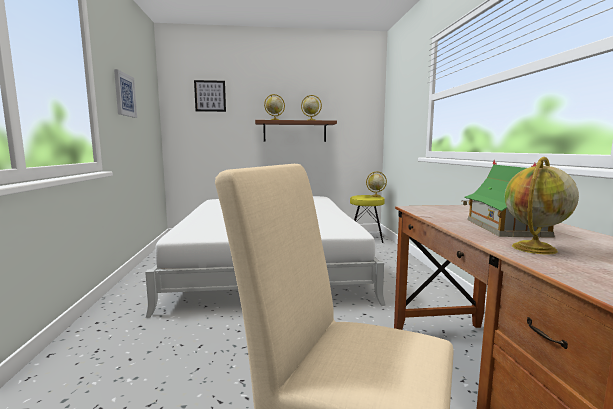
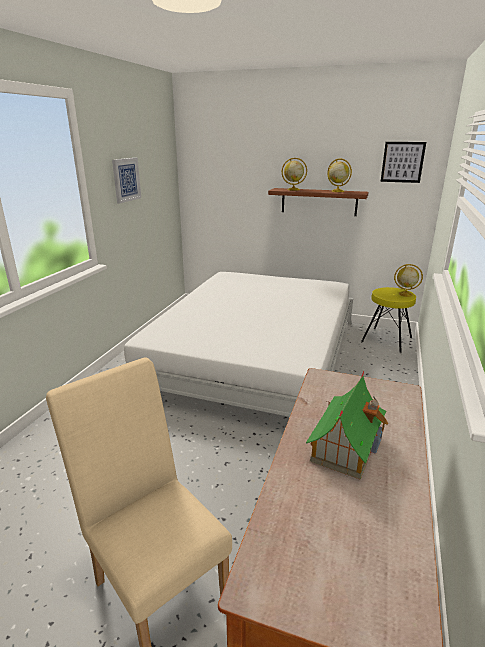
camera: 25 degrees right, 15 degrees up
picture [194,80,226,112] -> picture moved to [381,142,426,183]
globe [505,157,579,254] -> none

